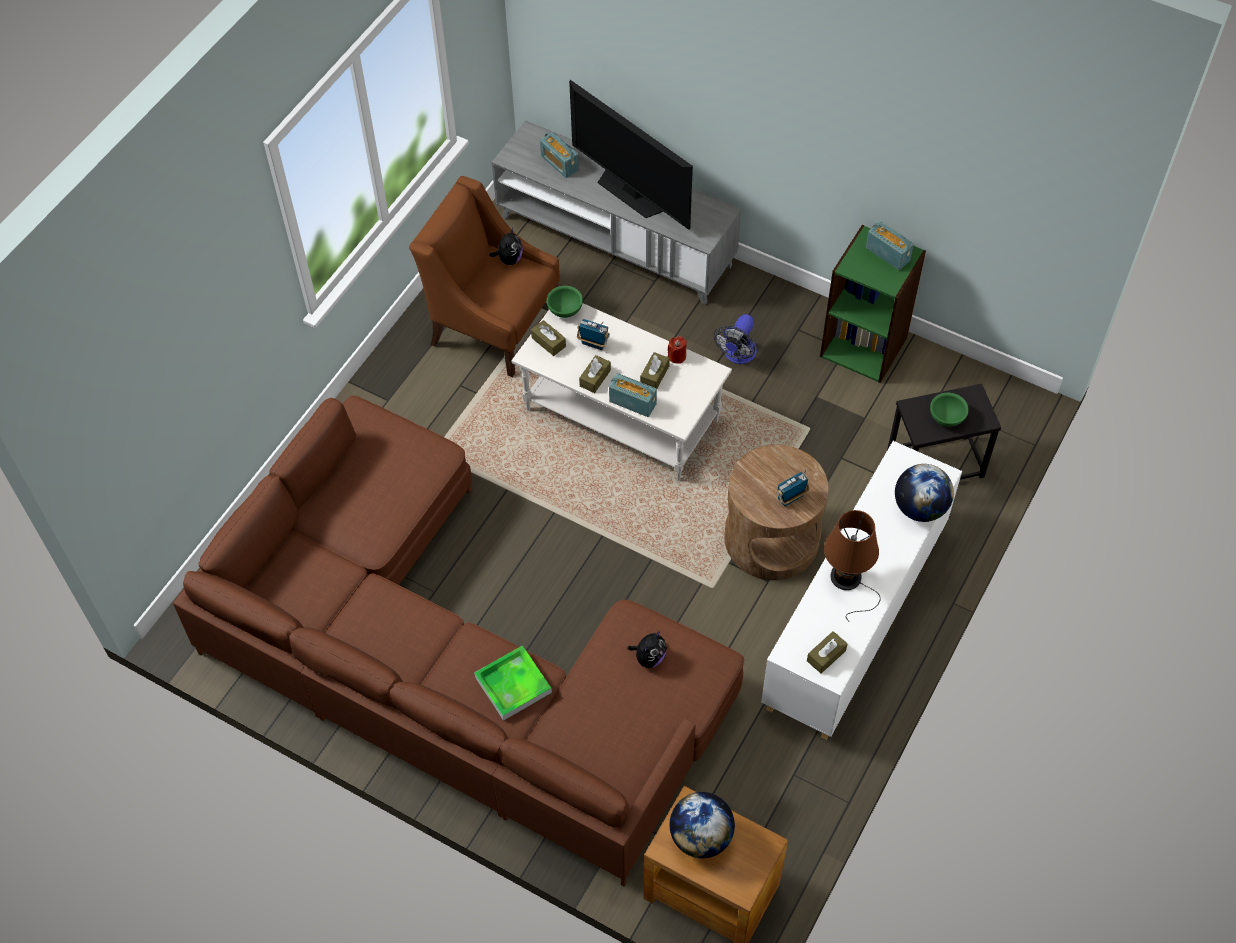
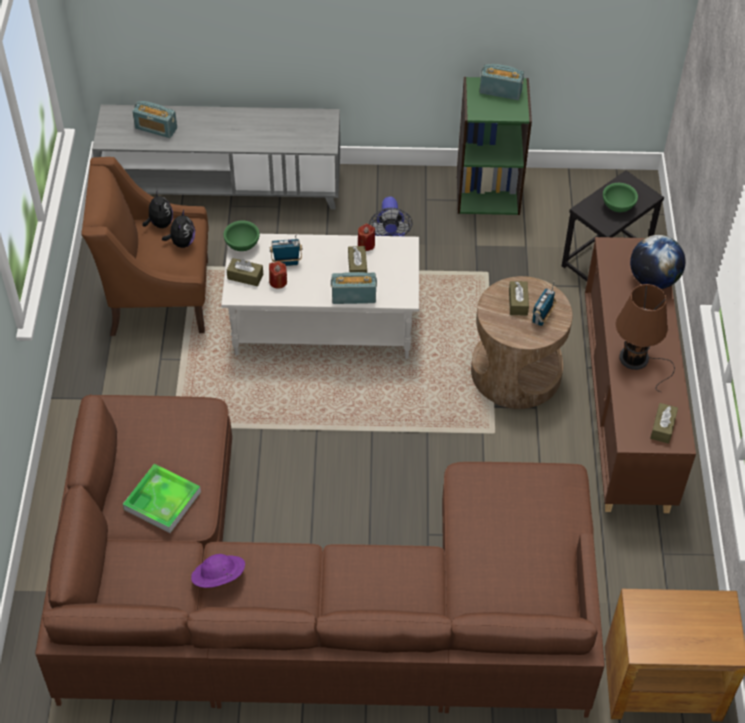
camera: 30 degrees left, 5 degrees down
tray [474,645,552,721] -> tray moved to [123,464,201,533]
television [569,80,693,230] -> none
brown tissue box [579,355,611,393] -> brown tissue box moved to [509,281,529,315]
plush toy [627,631,667,668] -> plush toy moved to [162,210,195,248]
globe [669,792,735,858] -> none
white cabinet [761,441,962,740] -> brown cabinet [585,237,696,513]
none -> purple hat [191,554,245,588]
none -> red candle [269,261,287,289]

